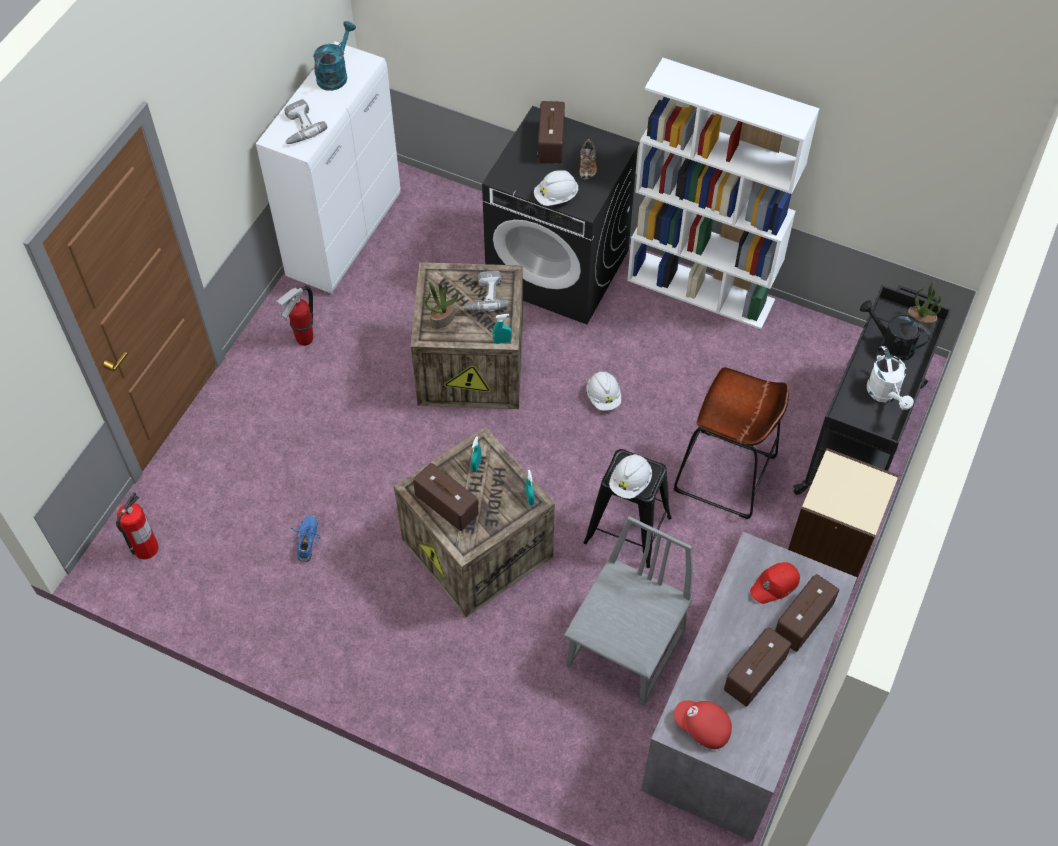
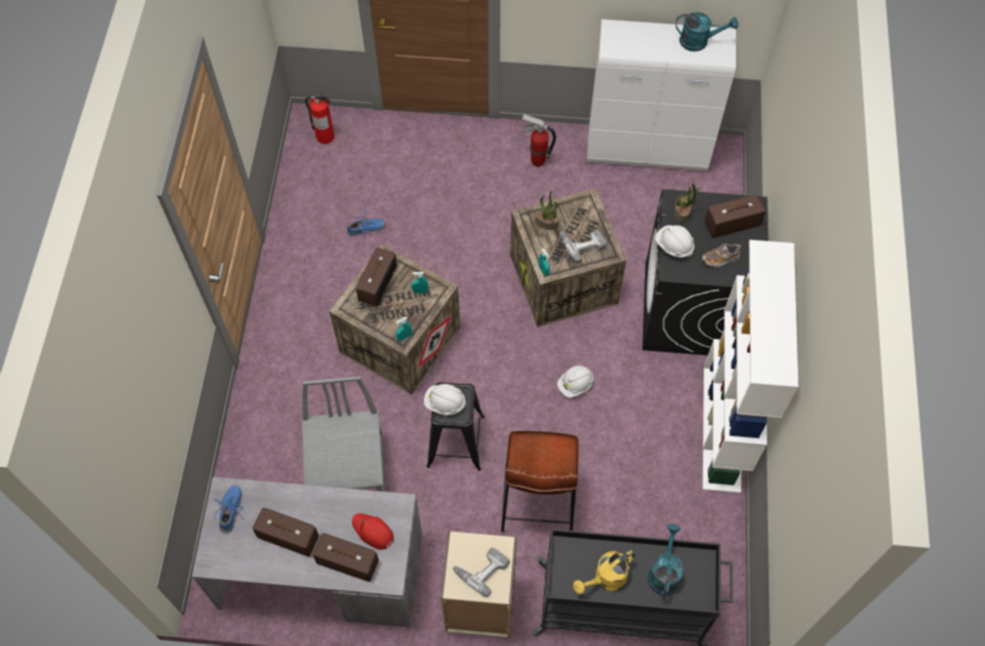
camera: 70 degrees right, 5 degrees up
power drill [284,99,327,144] -> power drill moved to [453,548,510,597]
grey chair [564,516,693,706] -> grey chair turned 105 degrees counterclockwise [302,376,385,492]
red cap [674,700,732,749] -> blue shoe [214,485,243,532]
black watering can [860,300,930,361] -> turquoise watering can [648,524,683,596]
white watering can [867,346,914,410] -> yellow watering can [573,551,635,594]
potted plant [907,281,941,331] -> potted plant moved to [674,183,701,223]

